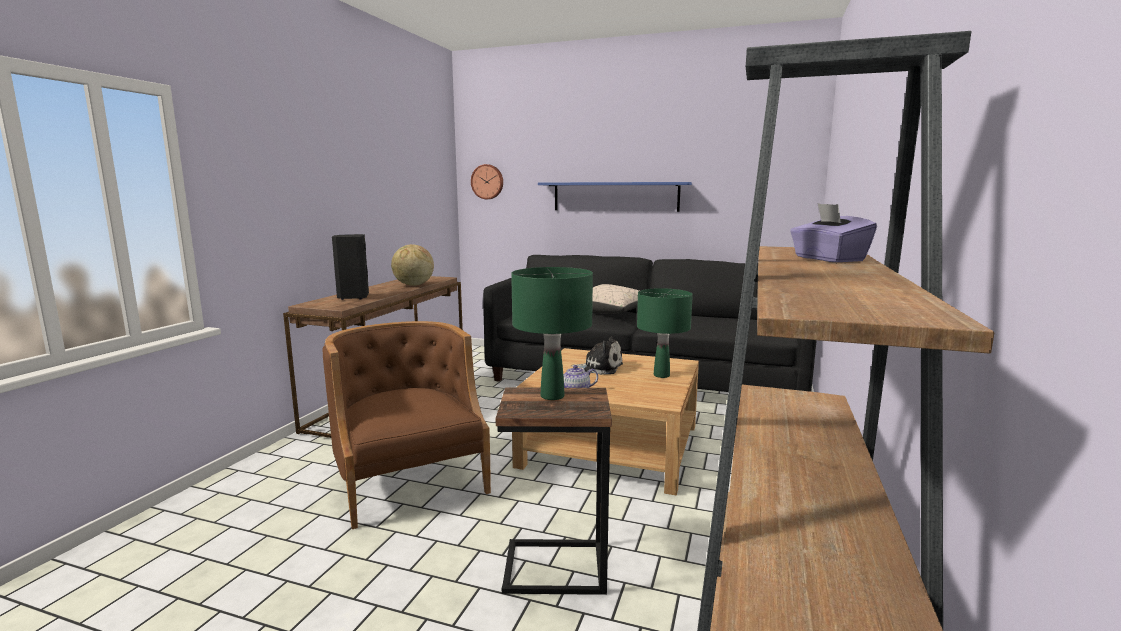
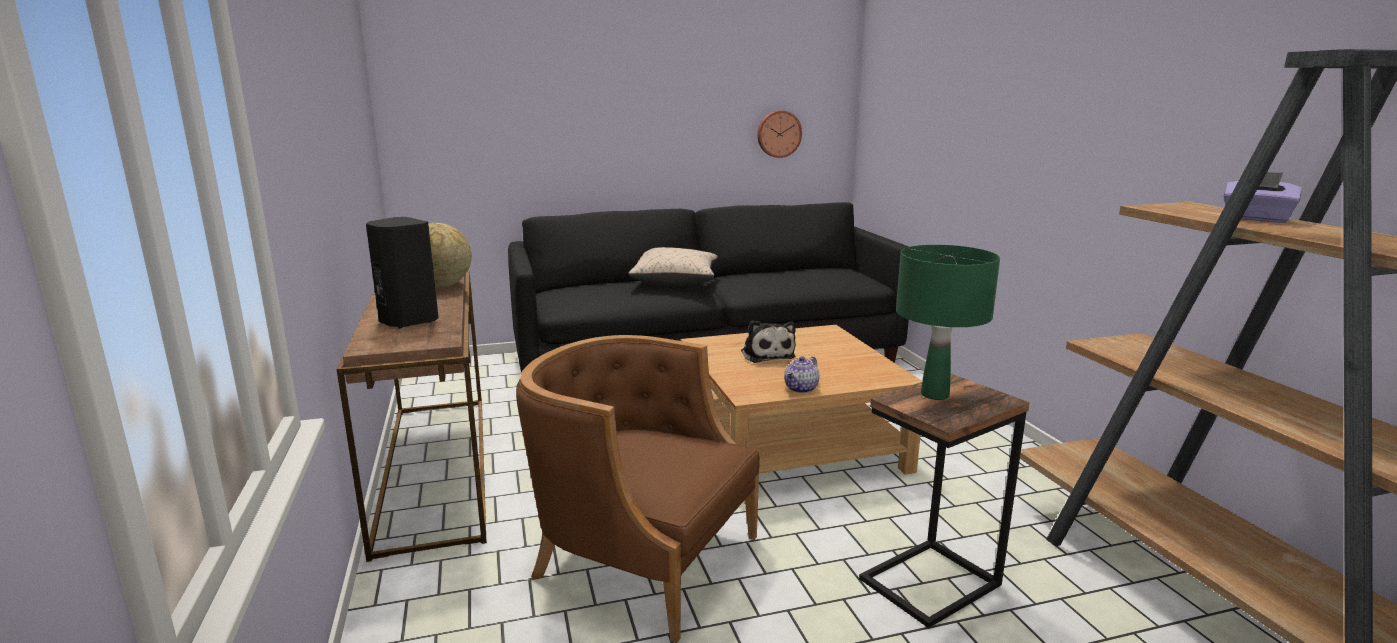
camera: 35 degrees left, 5 degrees up
wall clock [471,164,503,199] -> wall clock moved to [757,110,802,158]
blue shelf [538,182,692,212] -> none
plush toy [571,337,623,375] -> plush toy turned 90 degrees clockwise [741,320,796,363]
green table lamp [637,288,693,378] -> none

